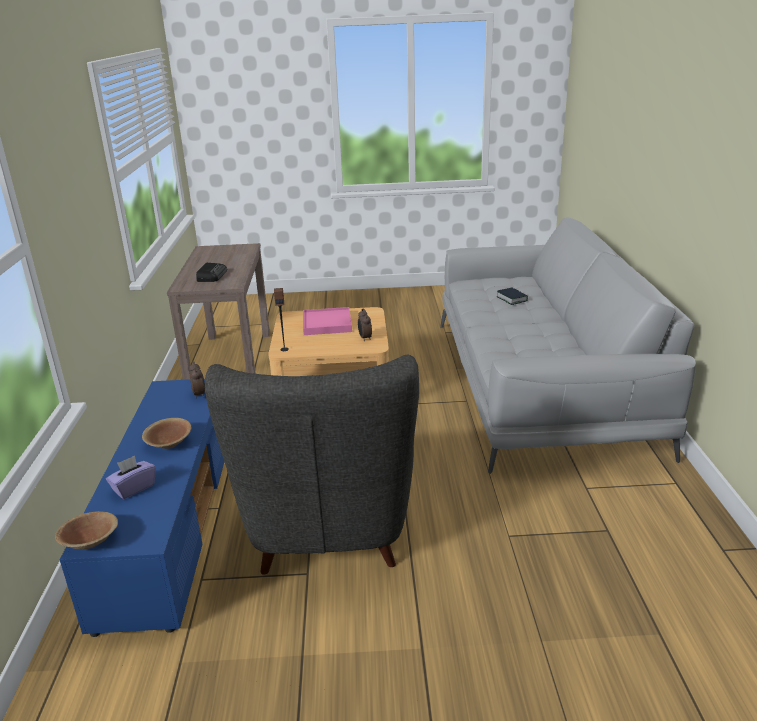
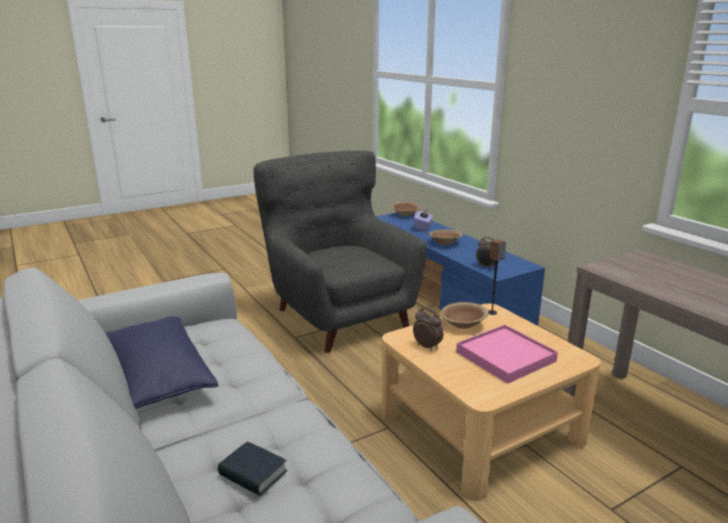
camera: 150 degrees right, 5 degrees down
radio [196,263,227,282] -> none
none -> blue pillow [106,316,218,409]
none -> brown bowl [441,302,489,329]

